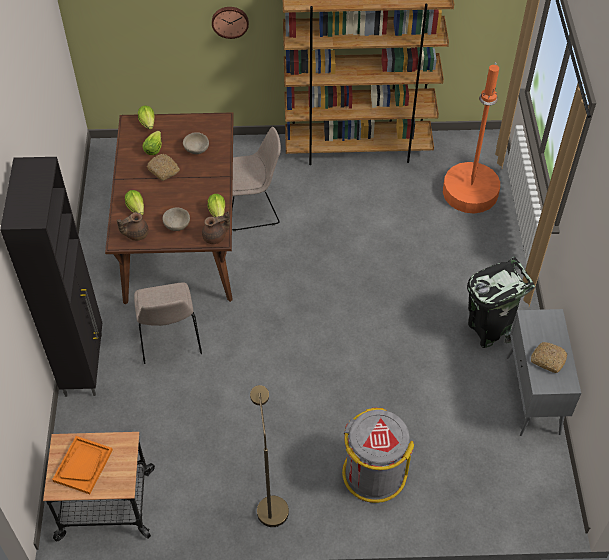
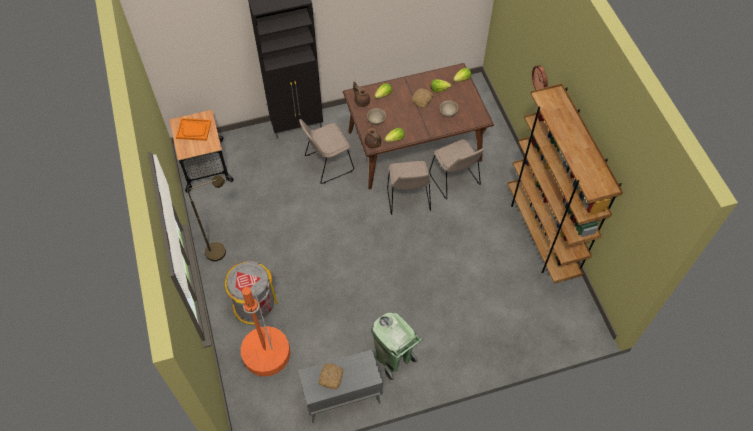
camera: 75 degrees right, 5 degrees up
orange floor lamp [443,62,500,213] -> orange floor lamp moved to [241,287,290,376]
black trash can [467,257,535,348] -> green trash can [371,312,423,381]
none -> beige chair [387,161,431,215]

